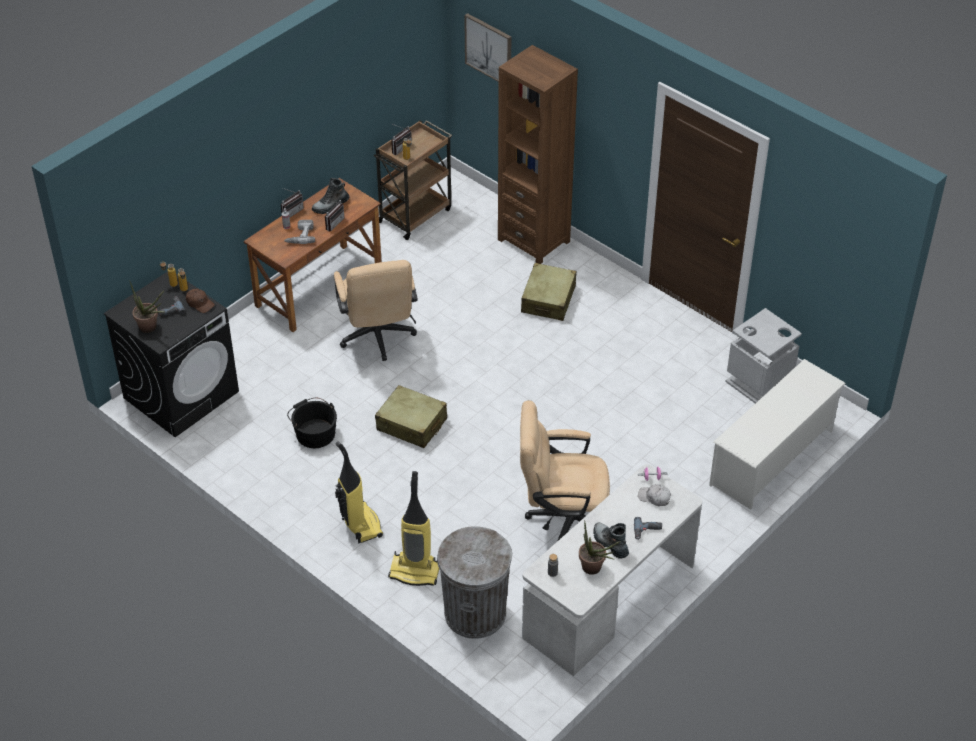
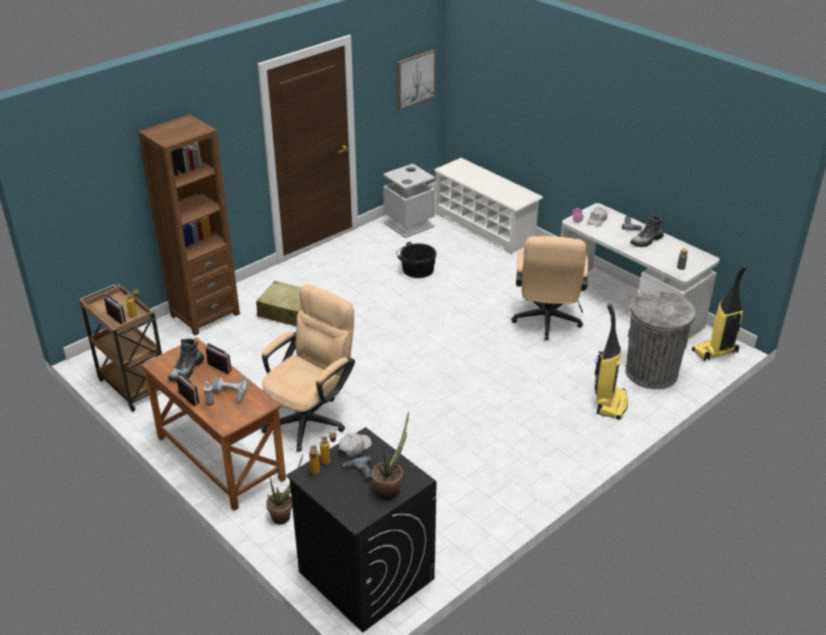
camera: 85 degrees left, 10 degrees down
brown cap [186,289,215,313] -> white cap [338,433,372,458]
black bucket [287,398,337,448] -> black bucket moved to [396,242,437,278]
boot [312,178,349,214] -> boot turned 60 degrees clockwise [168,338,204,382]
beige office chair [334,260,418,361] -> beige office chair turned 45 degrees counterclockwise [261,284,355,452]
vacuum cleaner [335,442,383,543] -> vacuum cleaner moved to [692,265,748,361]
beige suitcase [375,385,447,448] -> none
picture [464,13,511,82] -> picture moved to [397,49,436,110]
potted plant [579,520,620,575] -> potted plant moved to [266,455,303,524]

